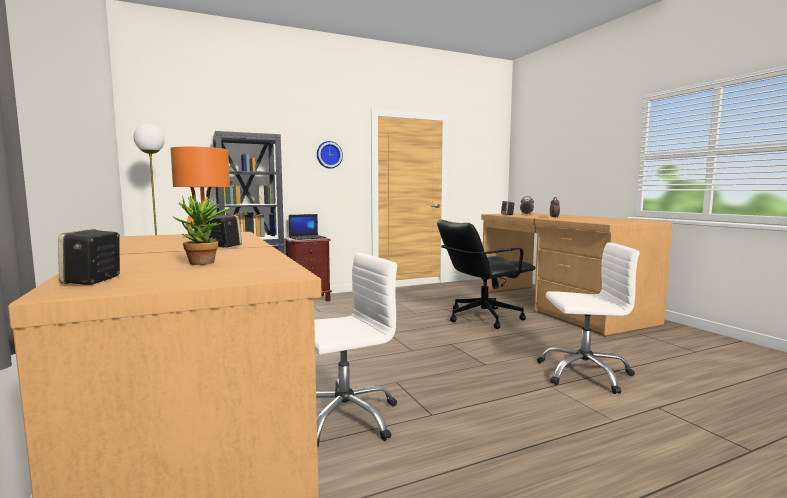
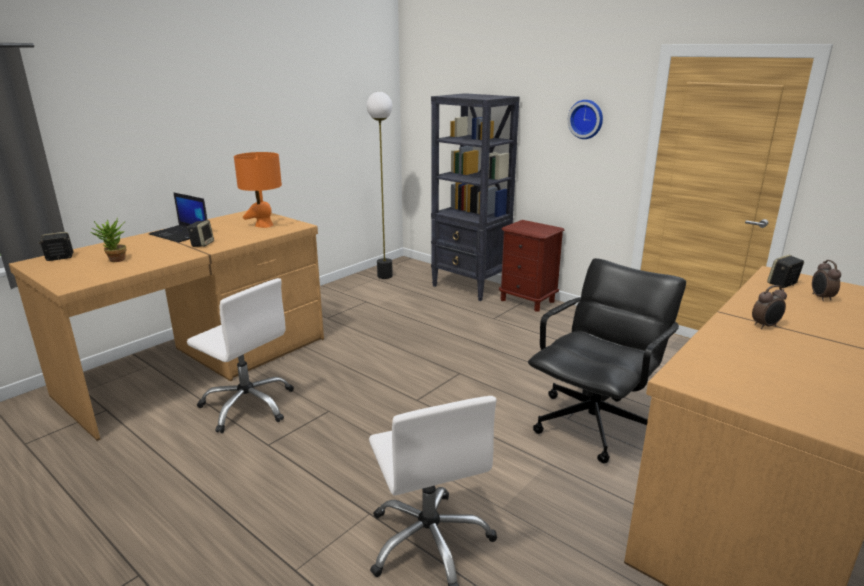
camera: 65 degrees right, 15 degrees up
laptop [289,214,326,240] -> laptop moved to [149,192,207,242]
black office chair [437,220,536,329] -> black office chair turned 90 degrees clockwise [528,258,686,464]

